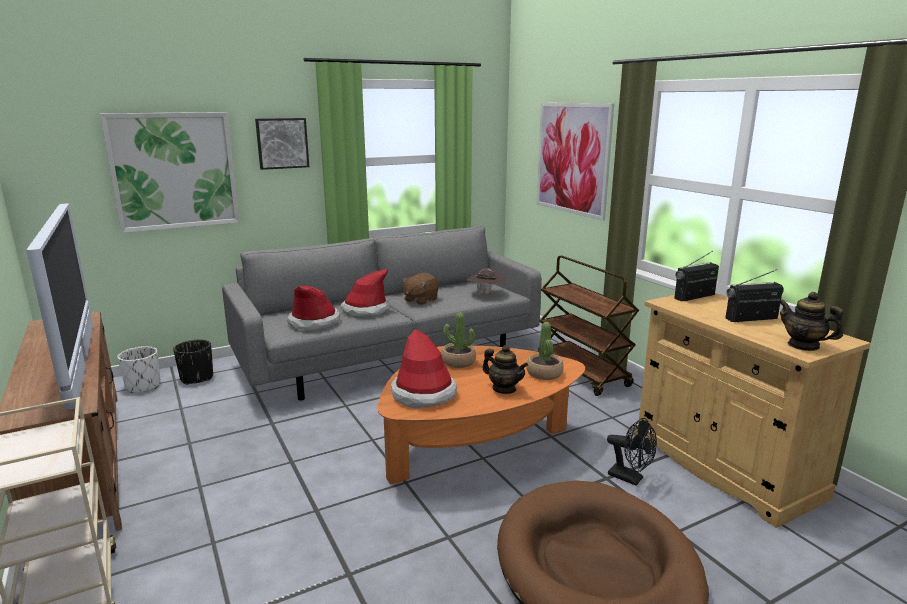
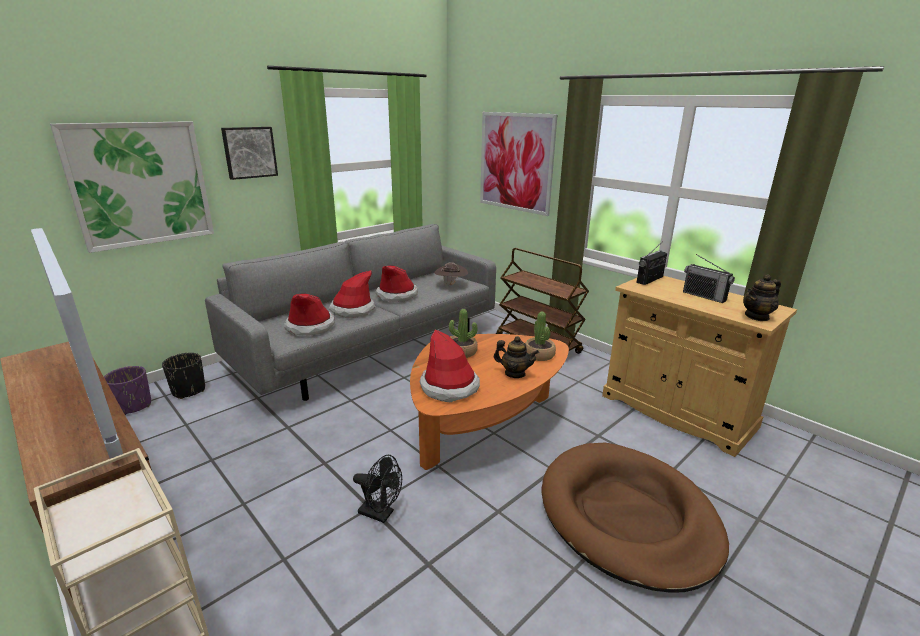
camera: 15 degrees left, 5 degrees up
white planter [117,346,160,393] -> purple planter [104,366,151,415]
brown plush toy [402,273,439,305] -> hat [376,265,418,302]
black fan [607,418,657,486] -> black fan moved to [353,455,402,523]
radio [725,269,784,322] -> radio turned 105 degrees counterclockwise [683,254,735,303]
teapot [779,292,843,351] -> teapot turned 60 degrees counterclockwise [743,274,781,321]

